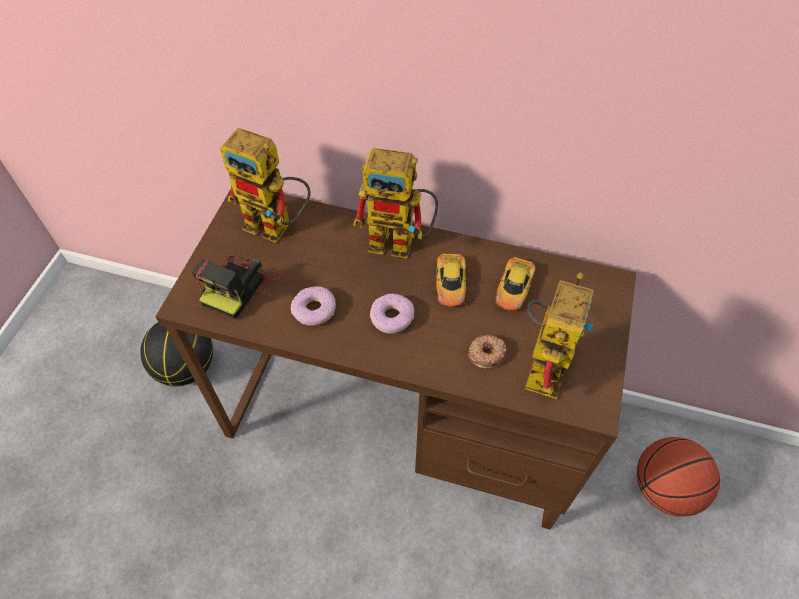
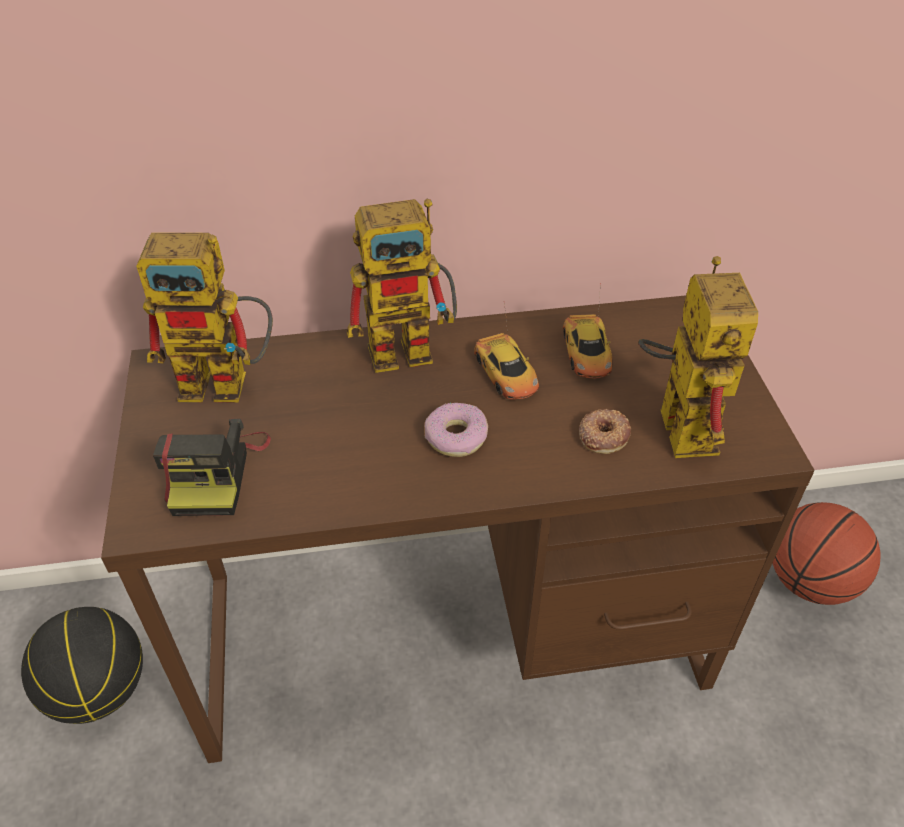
camera: 25 degrees left, 10 degrees down
donut [291,286,336,326] -> none

